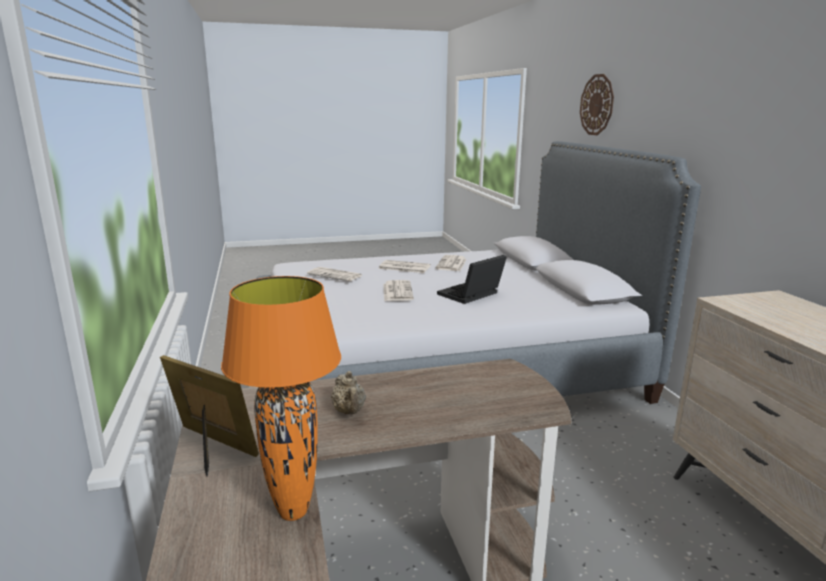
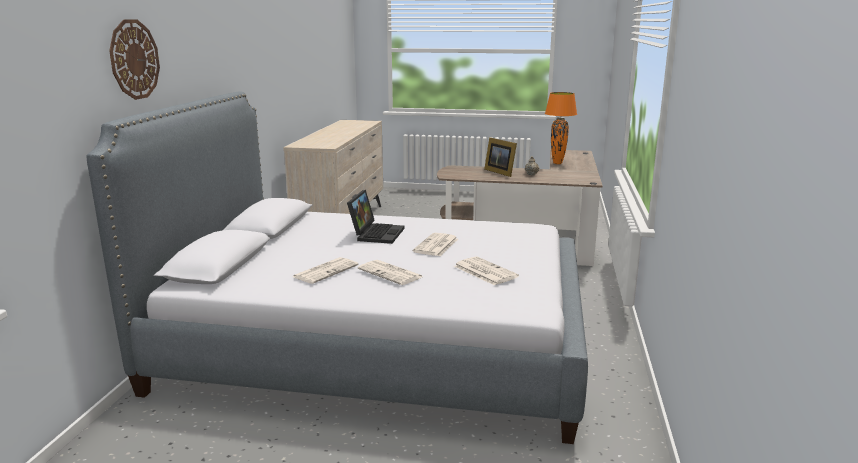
camera: 155 degrees left, 0 degrees up
picture frame [160,355,259,477] -> picture frame moved to [484,137,517,177]
laptop [437,255,507,304] -> laptop turned 60 degrees counterclockwise [347,190,404,244]

